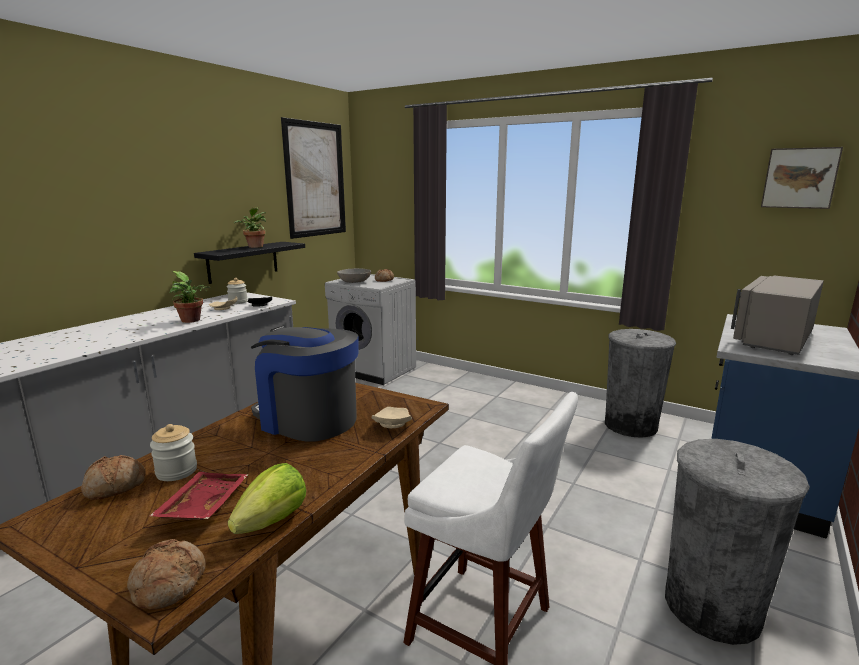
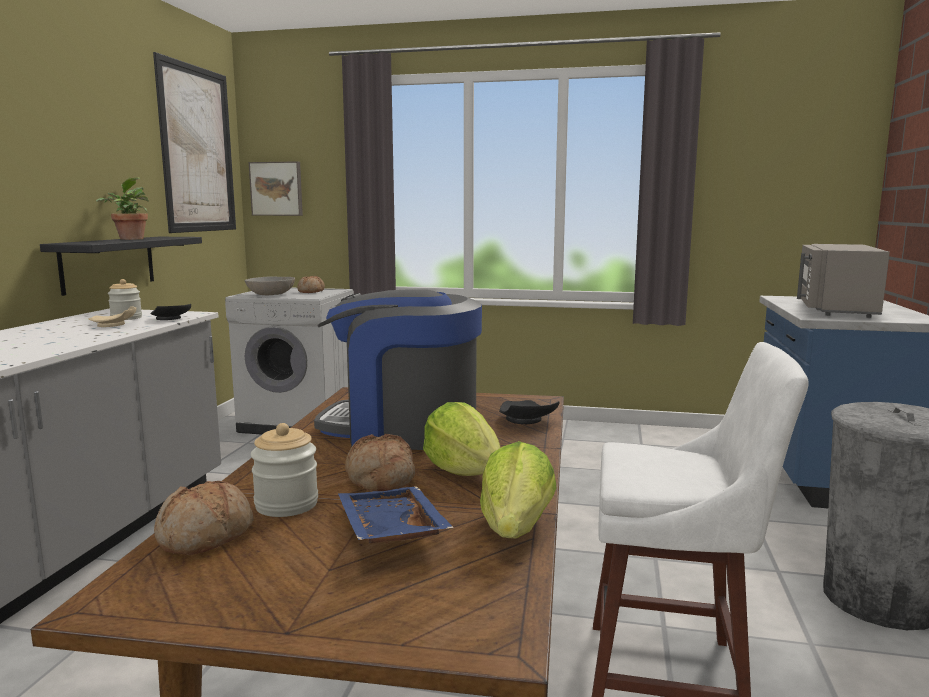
camera: 20 degrees left, 5 degrees down
bread [127,539,206,610] -> bread moved to [345,434,415,491]
red tray [149,472,249,520] -> blue tray [338,487,454,543]
potted plant [170,271,211,323] -> none
beige plate [372,407,412,428] -> black plate [499,400,559,424]
grey trash can [605,329,676,438] -> none
picture [761,147,843,209] -> picture moved to [249,161,303,216]
none -> lettuce [423,402,501,476]

